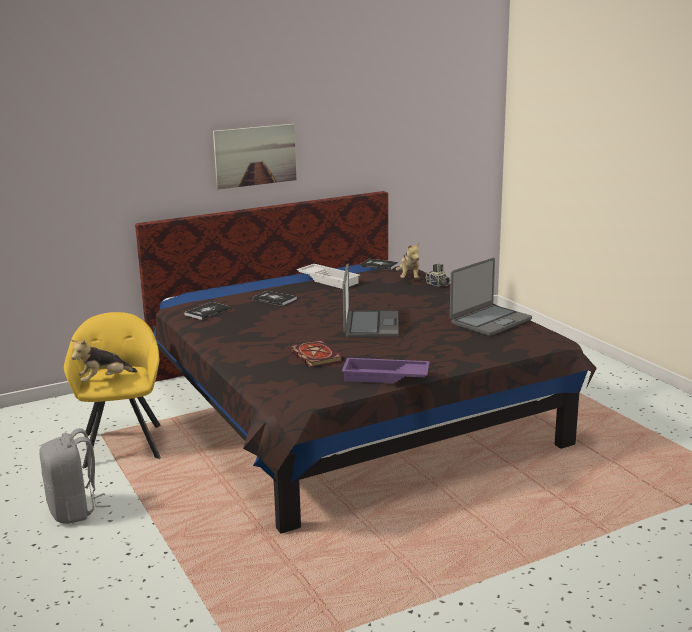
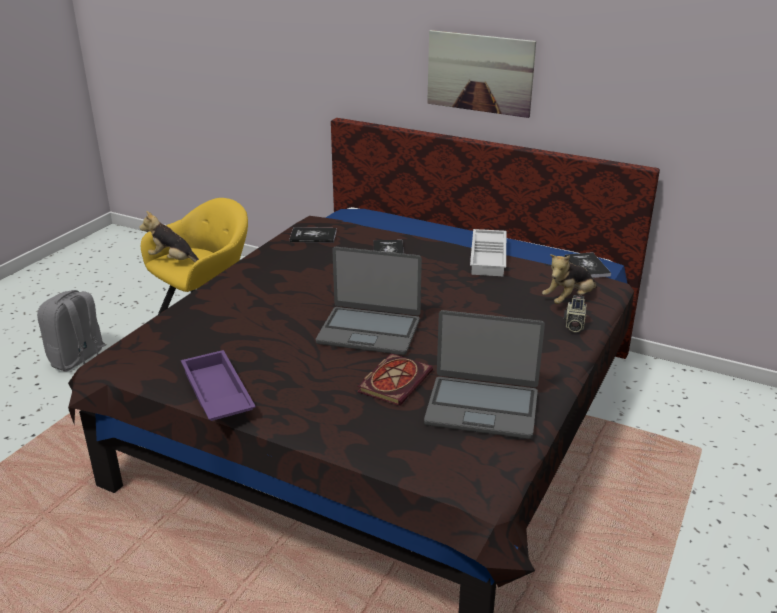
camera: 55 degrees right, 10 degrees up
book [290,340,344,368] -> book moved to [358,353,433,406]
laptop [343,264,398,338] -> laptop turned 45 degrees clockwise [316,247,422,355]

